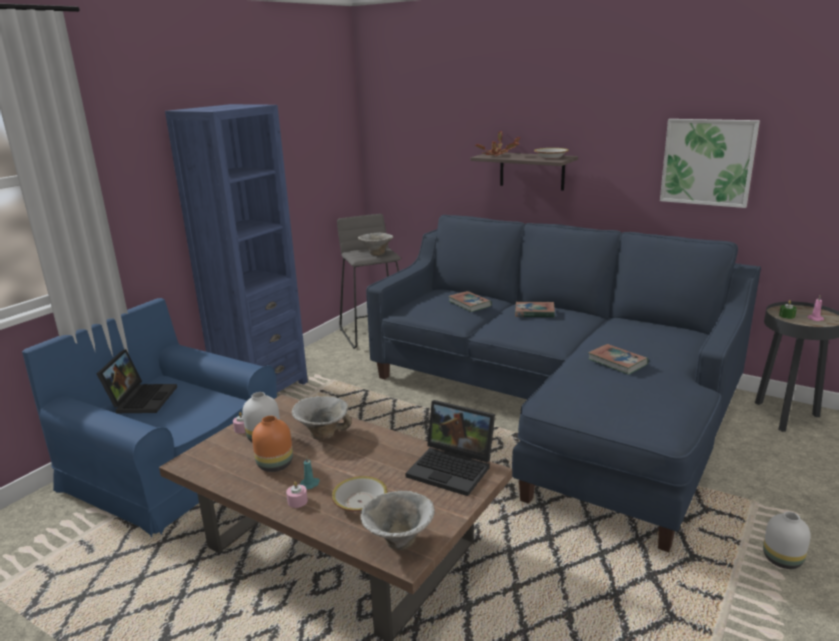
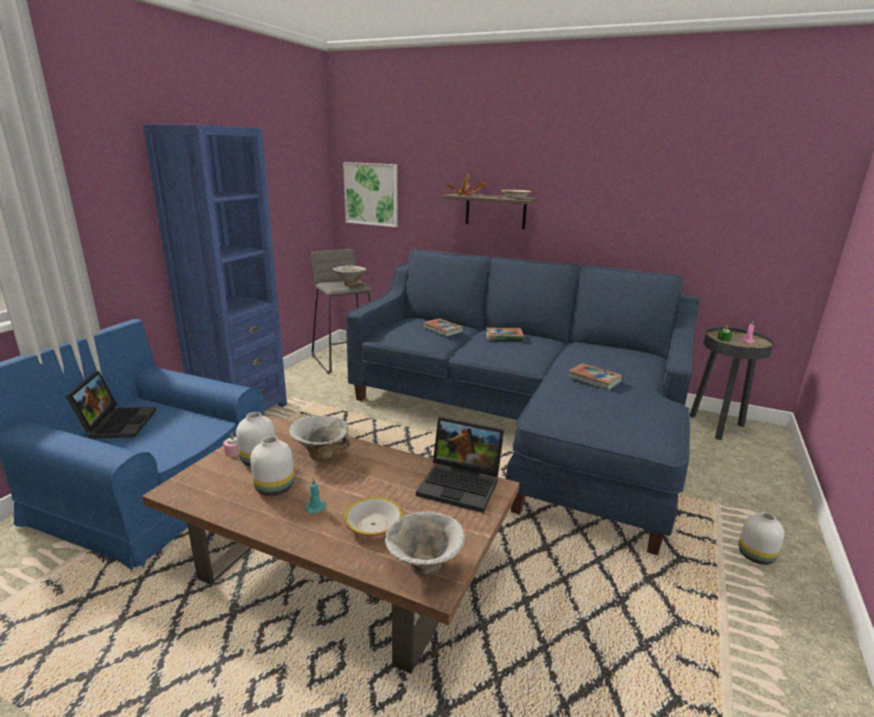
camera: 10 degrees left, 0 degrees up
orange vase [252,416,293,472] -> white vase [250,436,294,496]
pink candle [286,481,308,508] -> none
picture [660,119,760,208] -> picture moved to [343,162,398,227]

